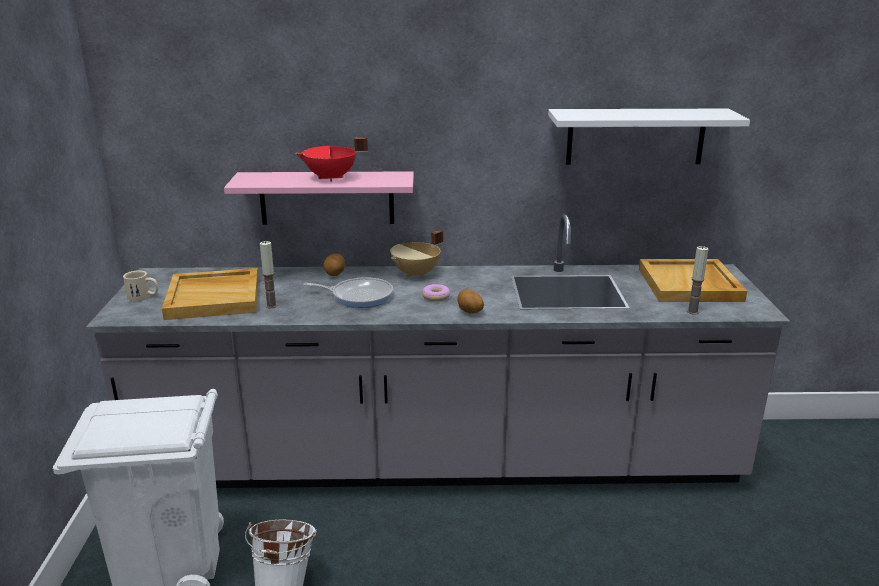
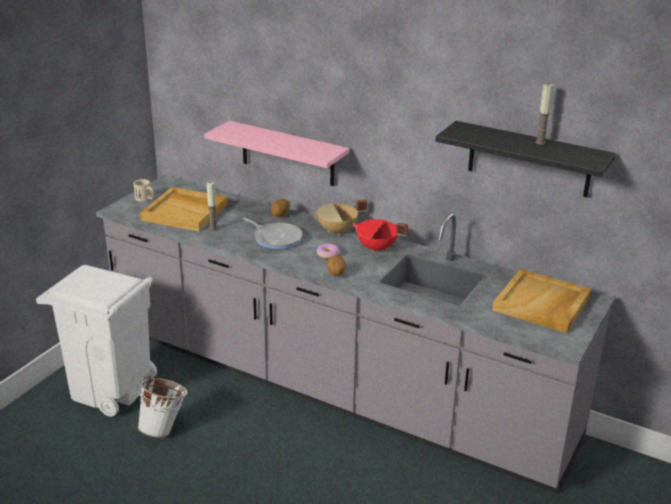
camera: 30 degrees right, 5 degrees up
red cooking pot [296,137,368,182] -> red cooking pot moved to [352,219,408,253]
white shelf [548,109,750,165] -> black shelf [436,121,616,197]
candle [687,246,708,315] -> candle moved to [535,83,553,145]

